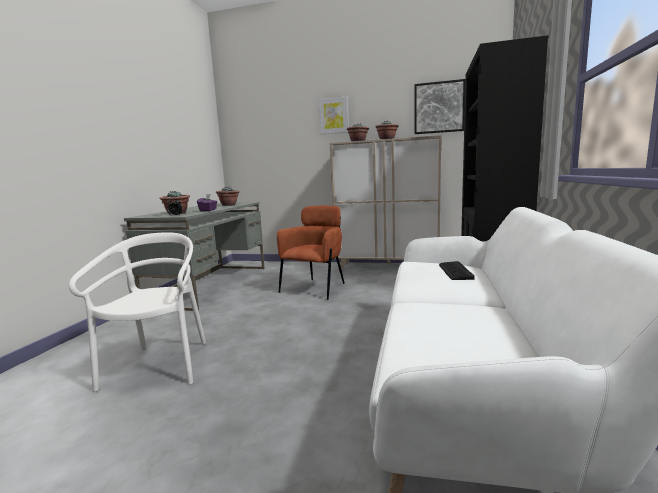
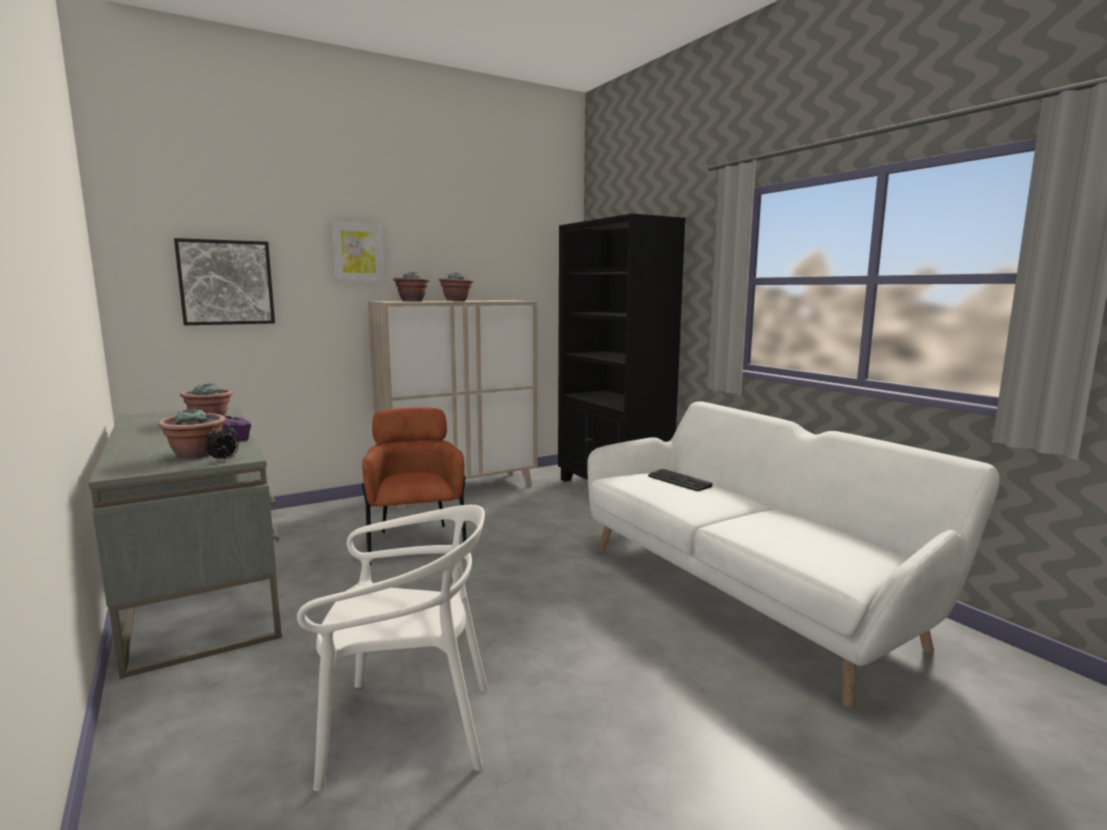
camera: 45 degrees left, 0 degrees up
white chair [69,232,206,392] -> white chair turned 135 degrees clockwise [297,505,488,791]
picture [415,79,465,134] -> picture moved to [174,238,275,325]

